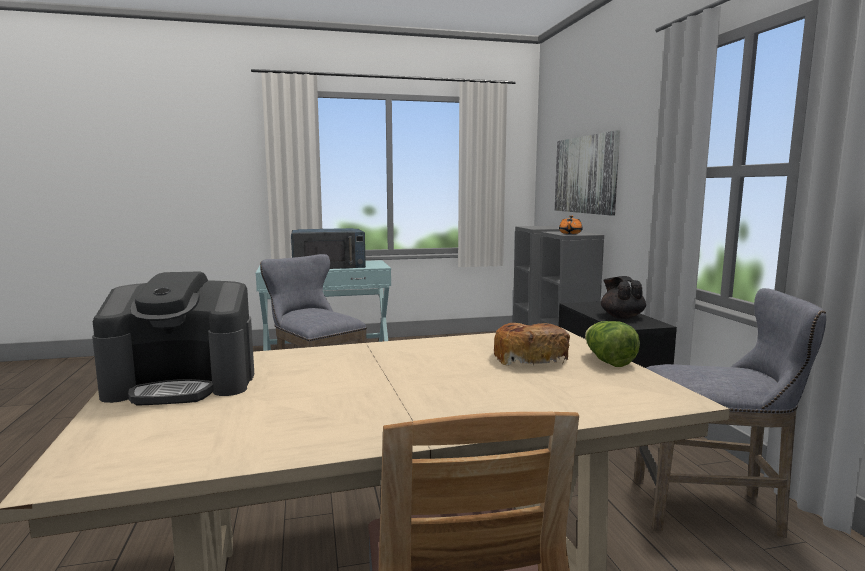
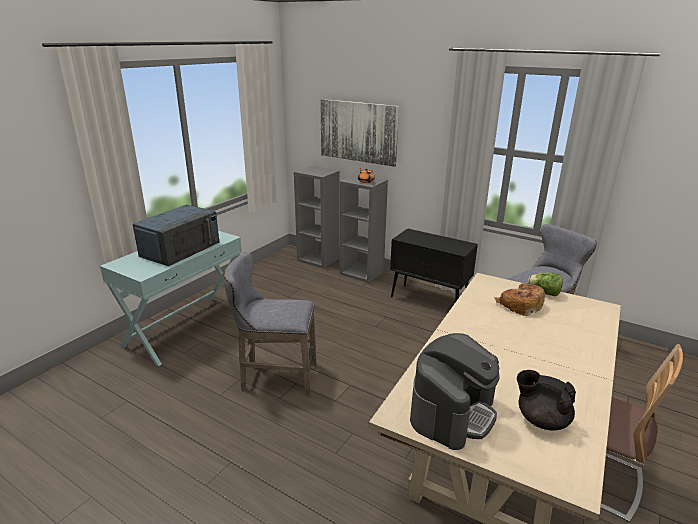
camera: 45 degrees left, 15 degrees up
black teapot [601,276,646,319] -> black teapot moved to [517,370,576,431]

